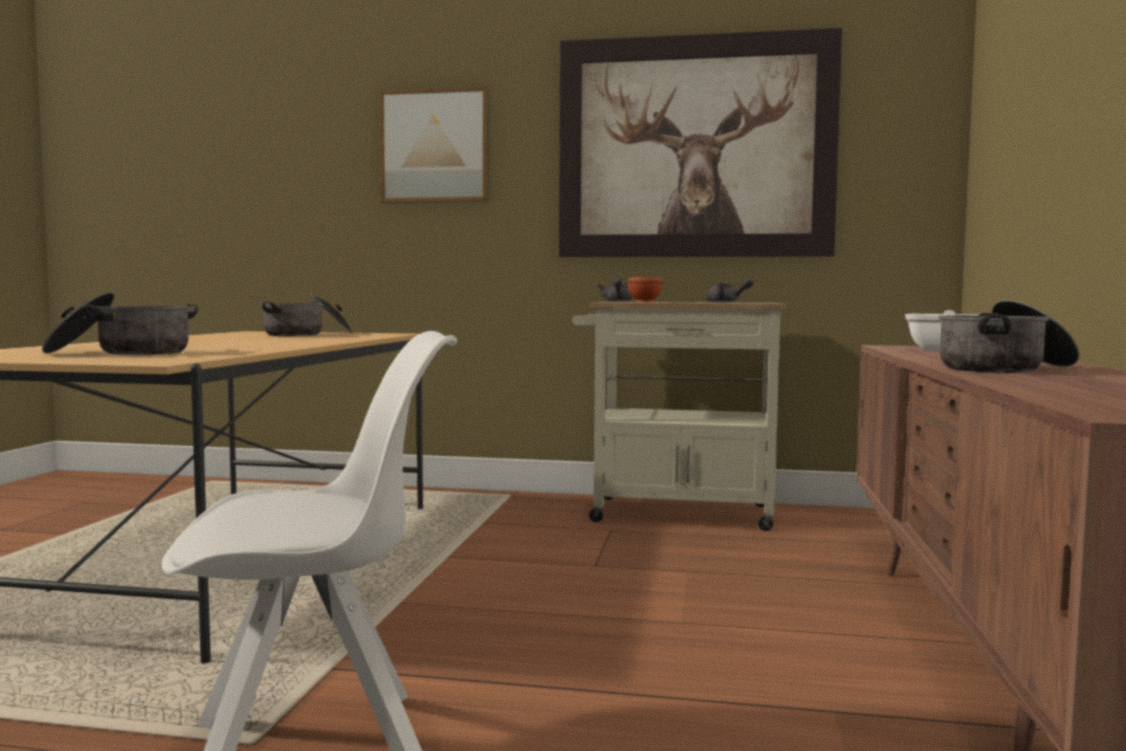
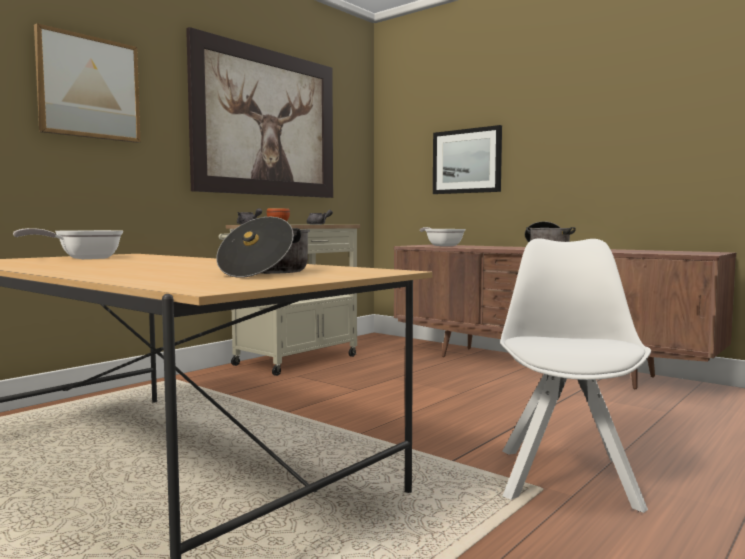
camera: 60 degrees left, 0 degrees up
cooking pot [261,294,353,336] -> frying pan [13,228,123,259]
none -> picture [433,125,502,194]

